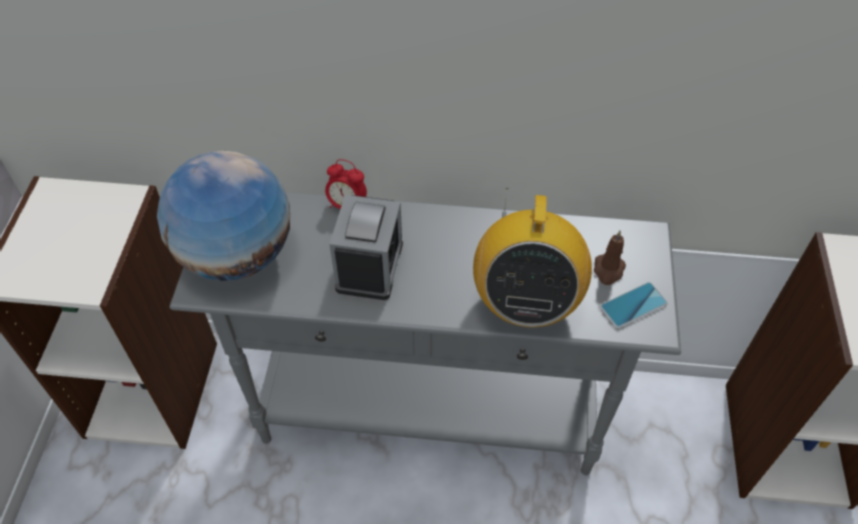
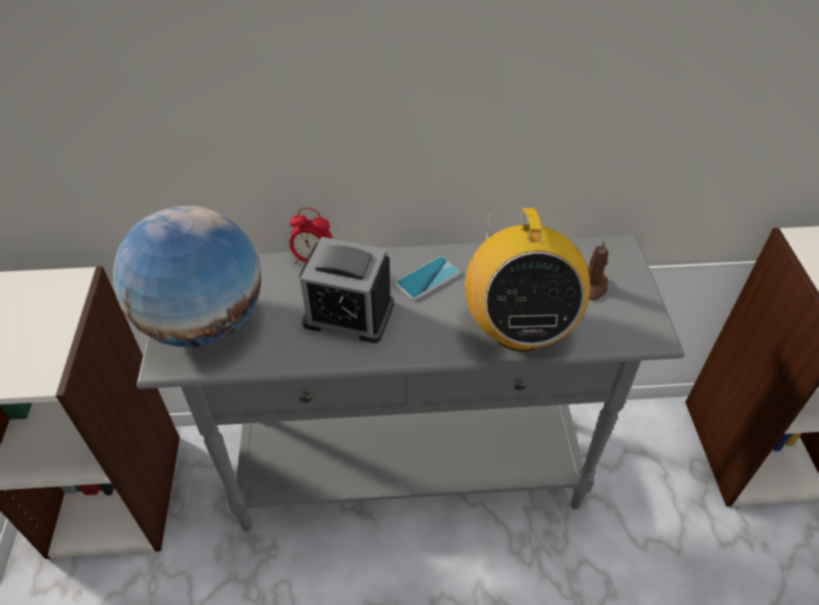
camera: 10 degrees left, 5 degrees down
alarm clock [329,195,403,300] -> alarm clock turned 105 degrees clockwise [300,237,394,343]
phone [600,282,668,329] -> phone moved to [395,256,460,300]

